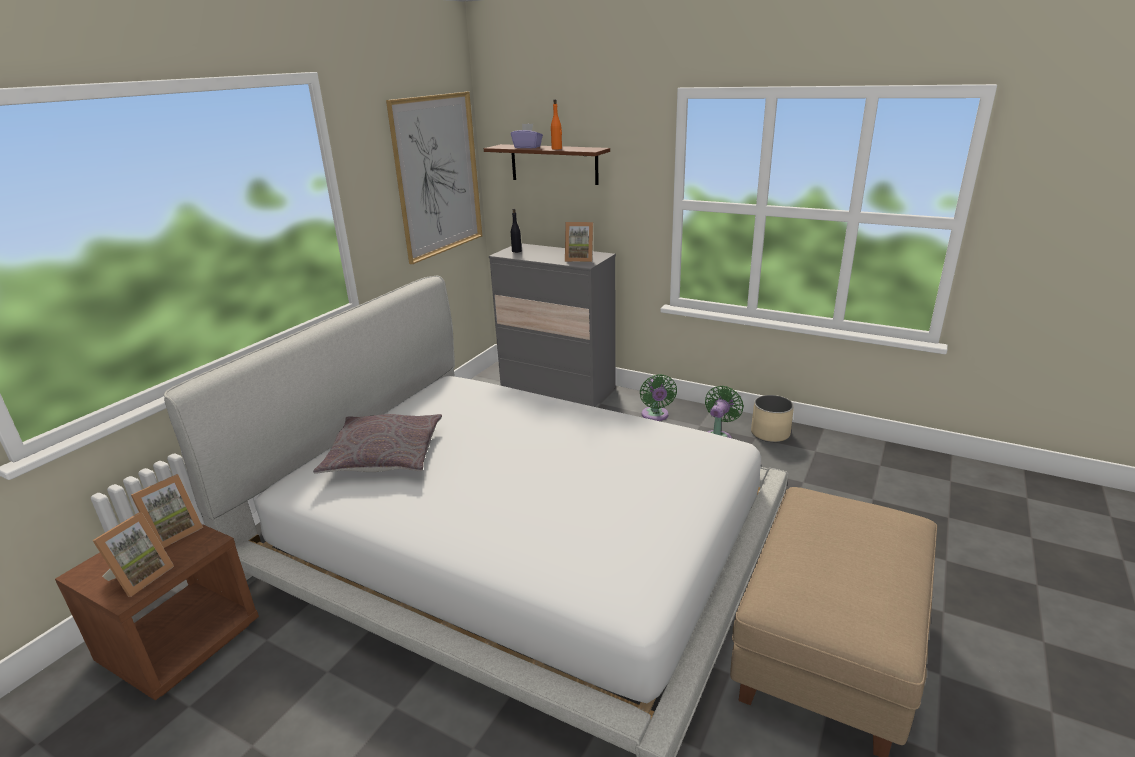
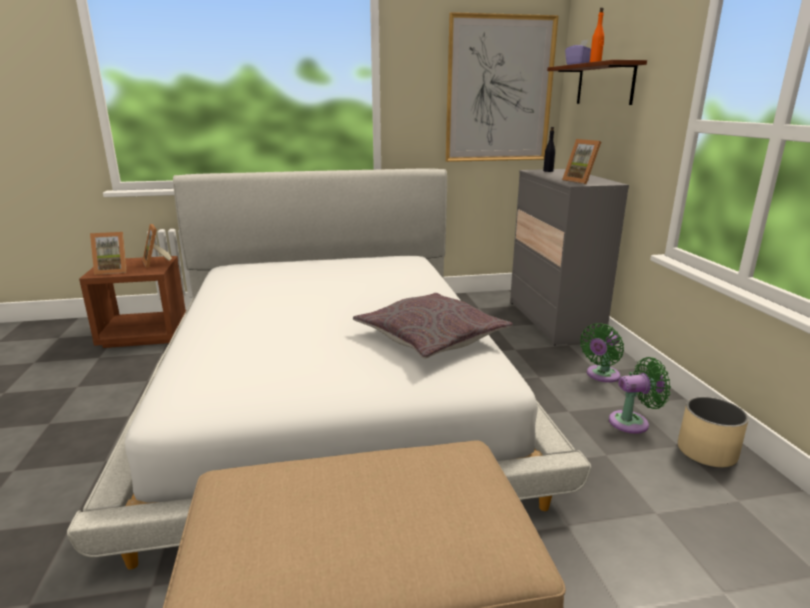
camera: 50 degrees right, 5 degrees down
picture frame [131,474,203,548] -> picture frame turned 60 degrees clockwise [142,224,172,268]
grey pillow [313,414,442,473] -> grey pillow moved to [353,293,513,359]

